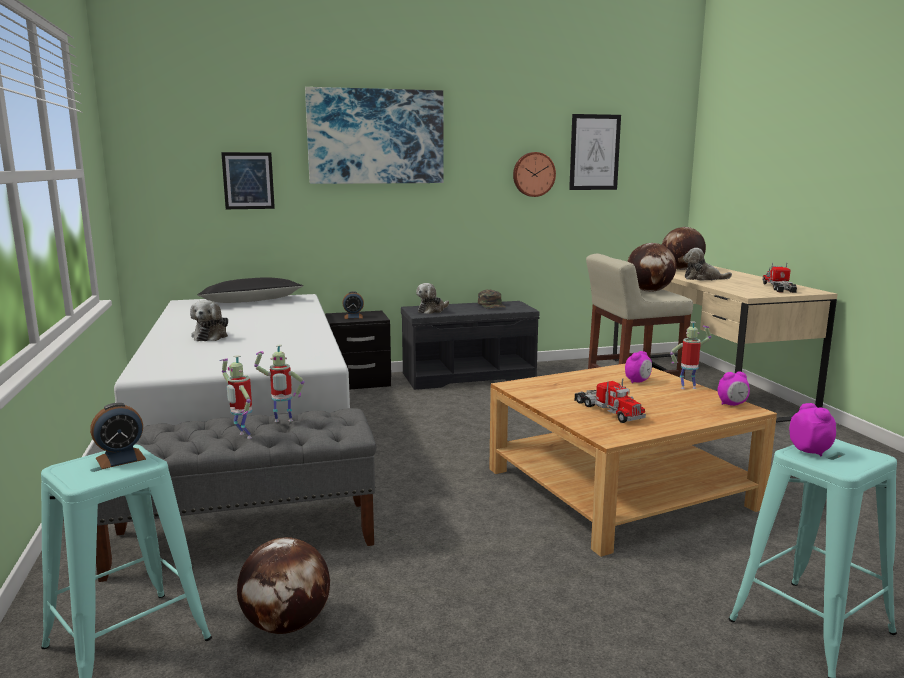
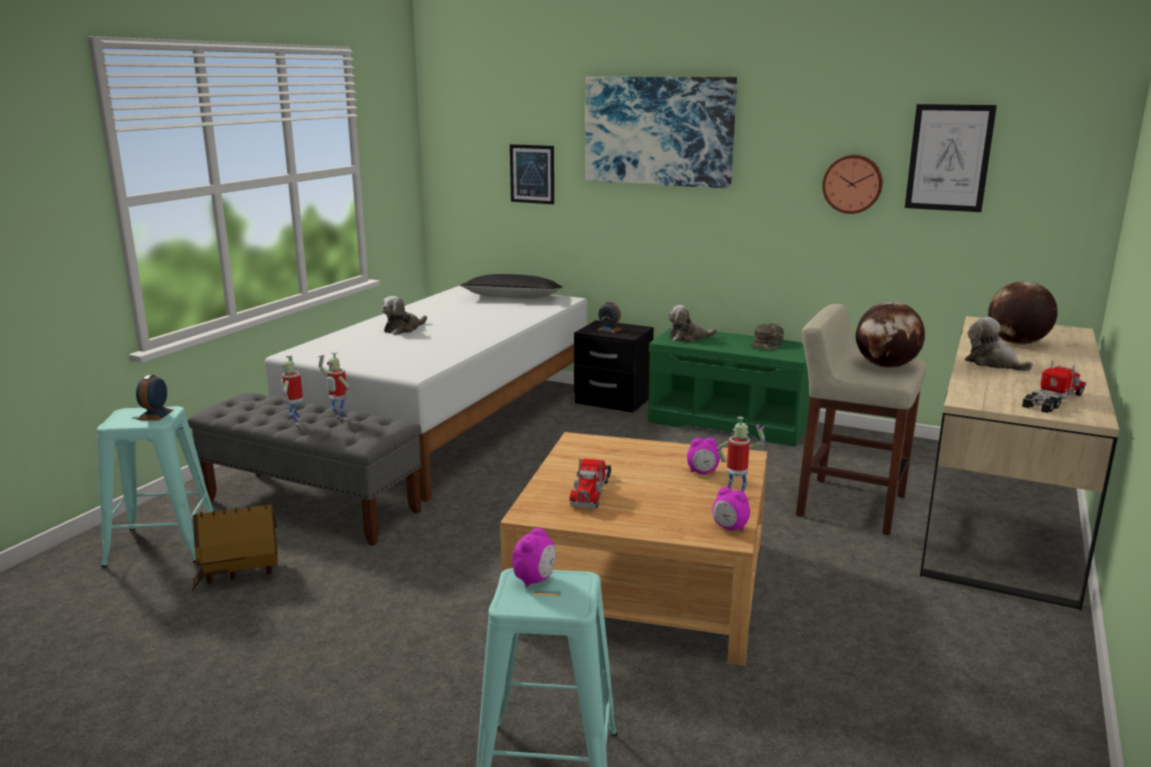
camera: 40 degrees right, 5 degrees up
alarm clock [90,403,146,469] -> alarm clock turned 90 degrees clockwise [136,375,173,421]
globe [237,537,330,634] -> toy house [192,504,278,590]
grey bench [401,301,539,390] -> green bench [648,327,810,447]

